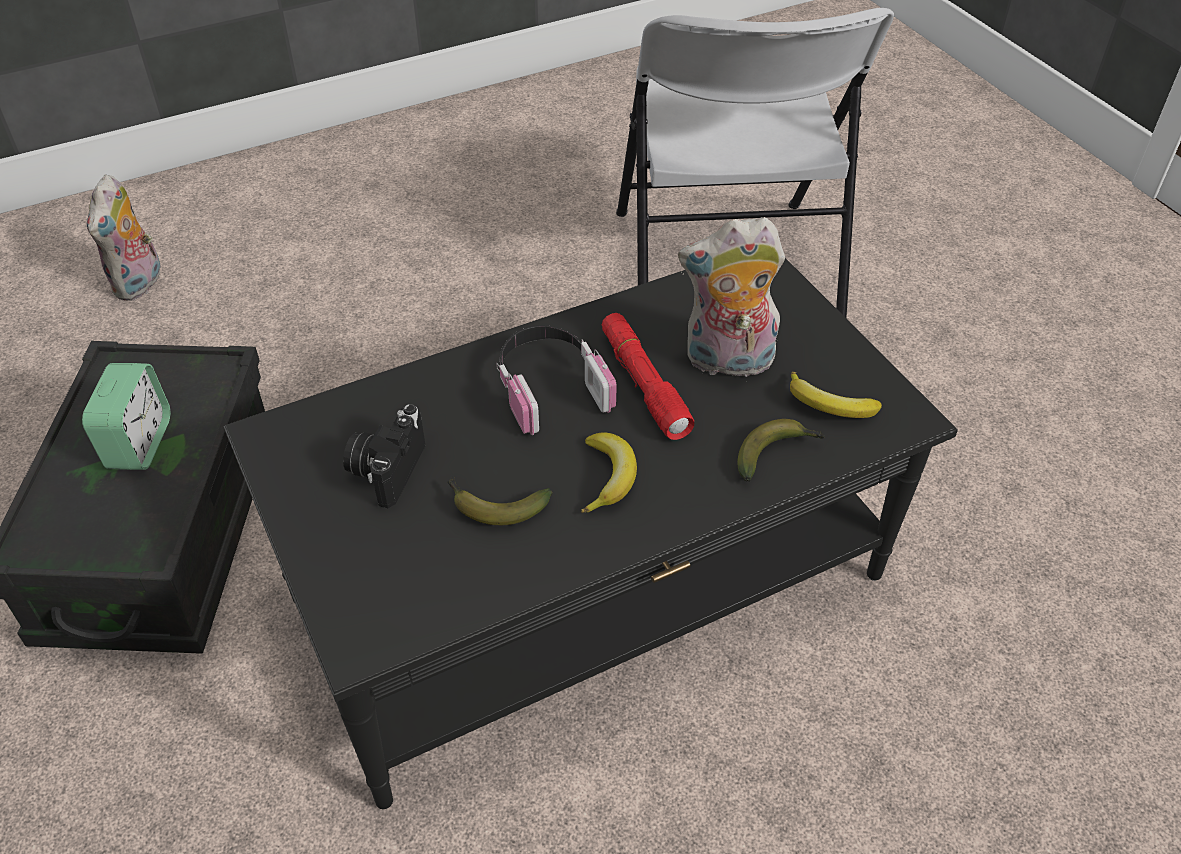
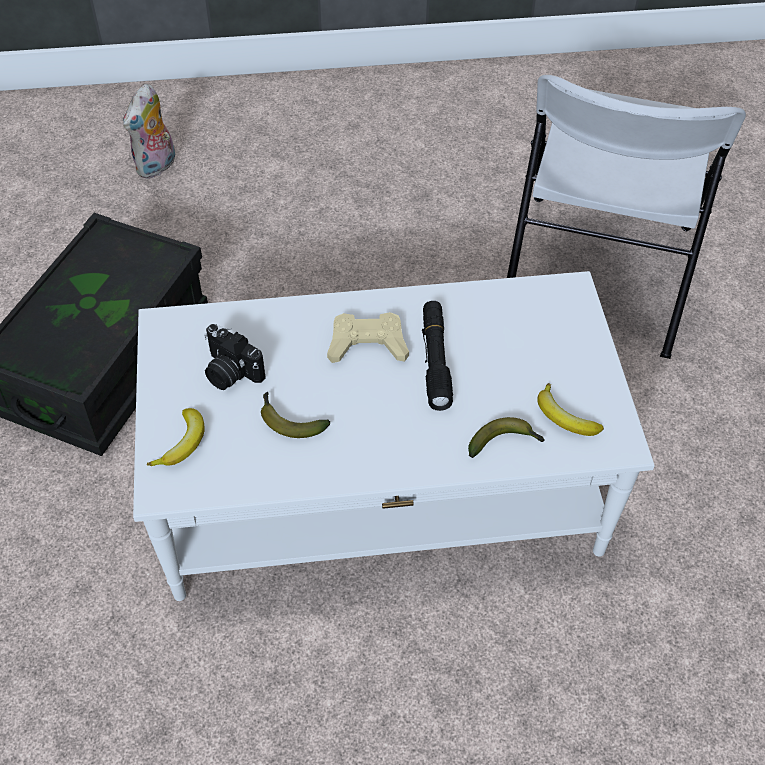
camera: 20 degrees right, 5 degrees up
alarm clock [82,363,170,470] -> none
black coffee table [224,258,958,809] -> white coffee table [133,271,655,601]
camera [343,404,425,508] -> camera turned 90 degrees counterclockwise [204,324,266,390]
headphones [496,325,617,435] -> beige game controller [327,312,409,363]
banana [581,432,637,513] -> banana moved to [147,408,205,466]
red flashlight [602,313,694,440] -> black flashlight [422,301,453,411]
plush toy [678,217,785,377] -> none

